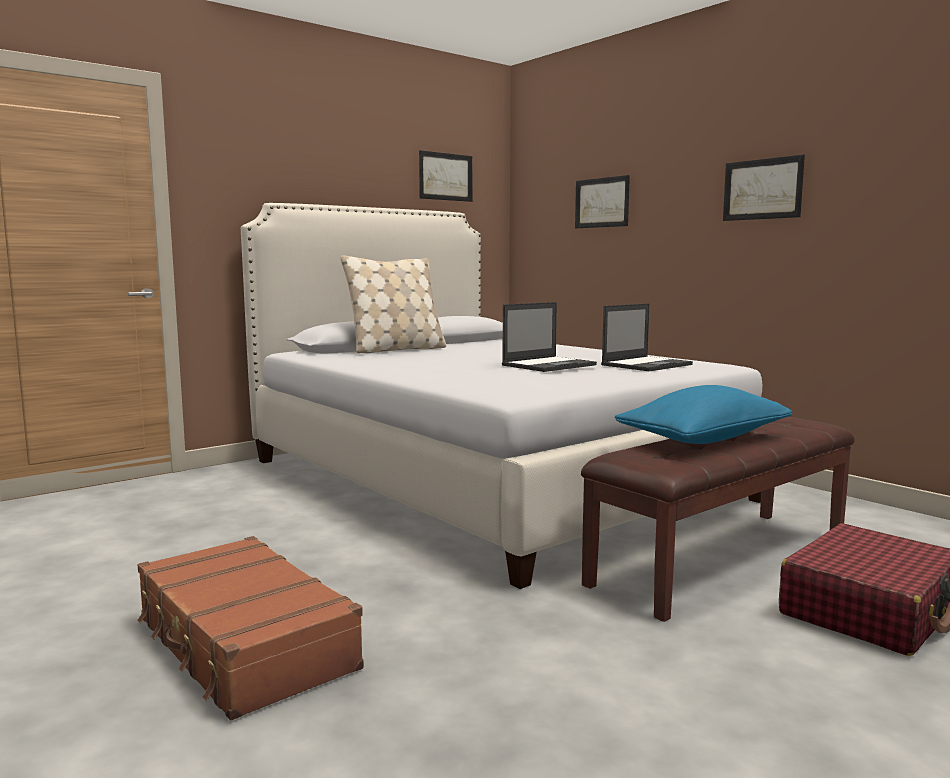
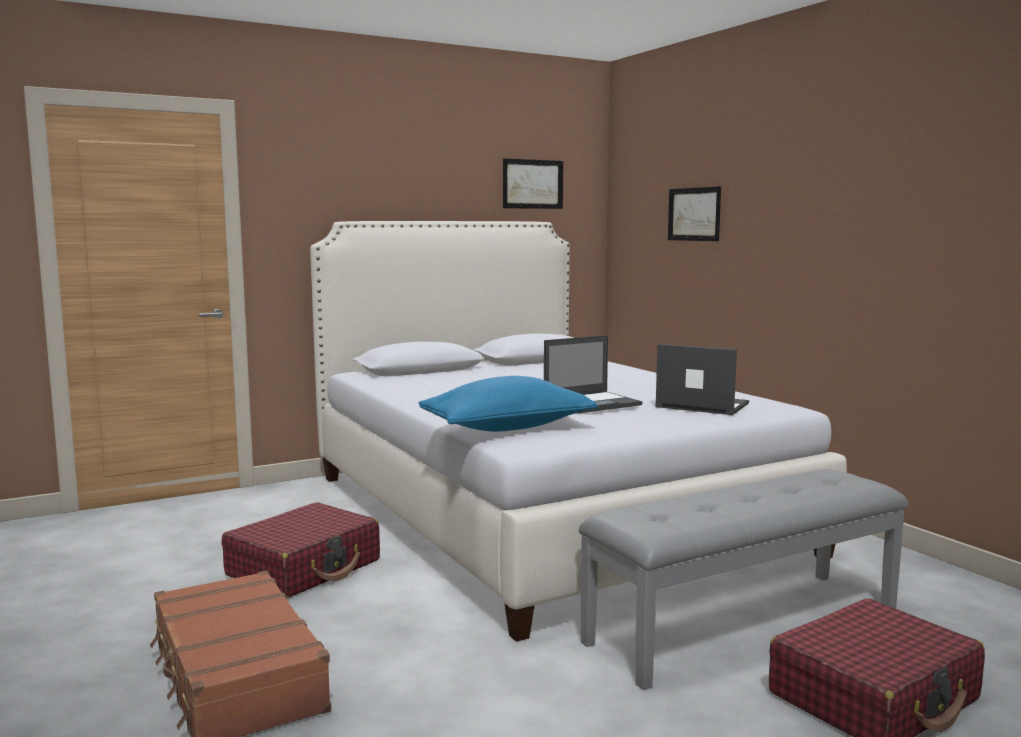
camera: 10 degrees right, 0 degrees up
beige pillow [340,255,446,353] -> none
brown bench [581,417,855,622] -> grey bench [579,469,909,690]
laptop [601,303,693,371] -> laptop turned 120 degrees counterclockwise [655,344,749,415]
blue pillow [615,385,792,444] -> blue pillow moved to [419,376,597,432]
picture [723,155,805,221] -> none
none -> red suitcase [222,502,380,598]

